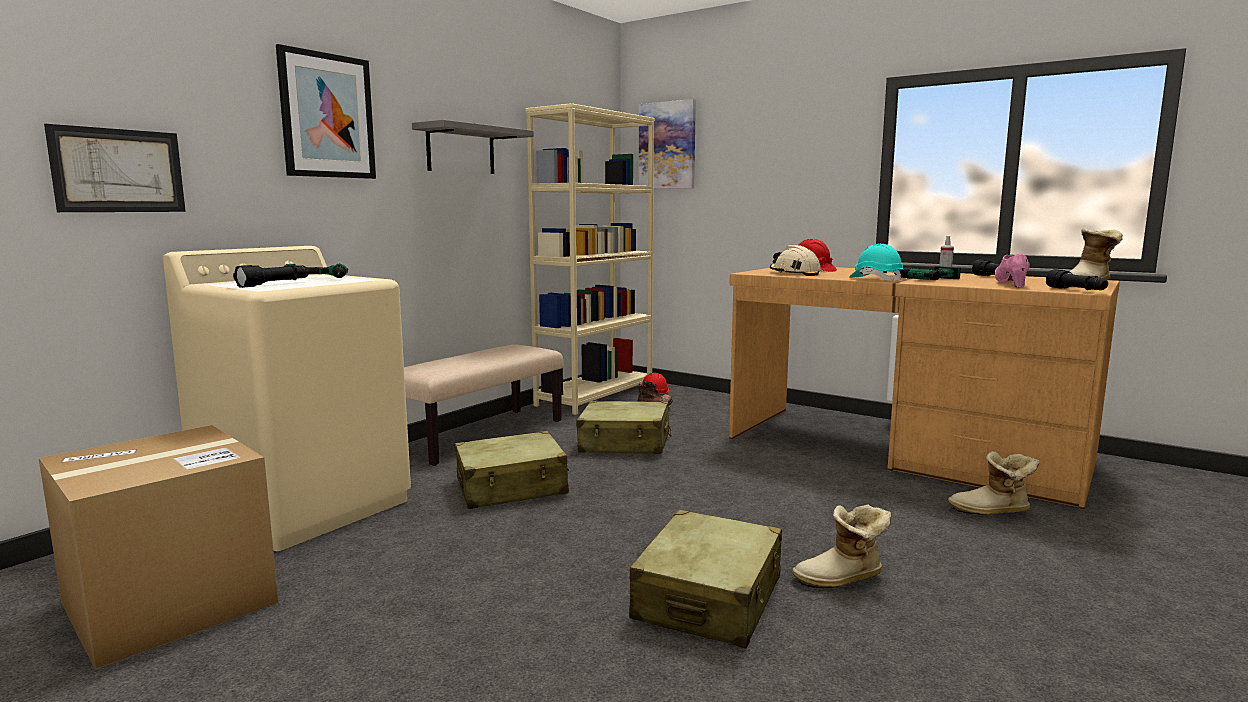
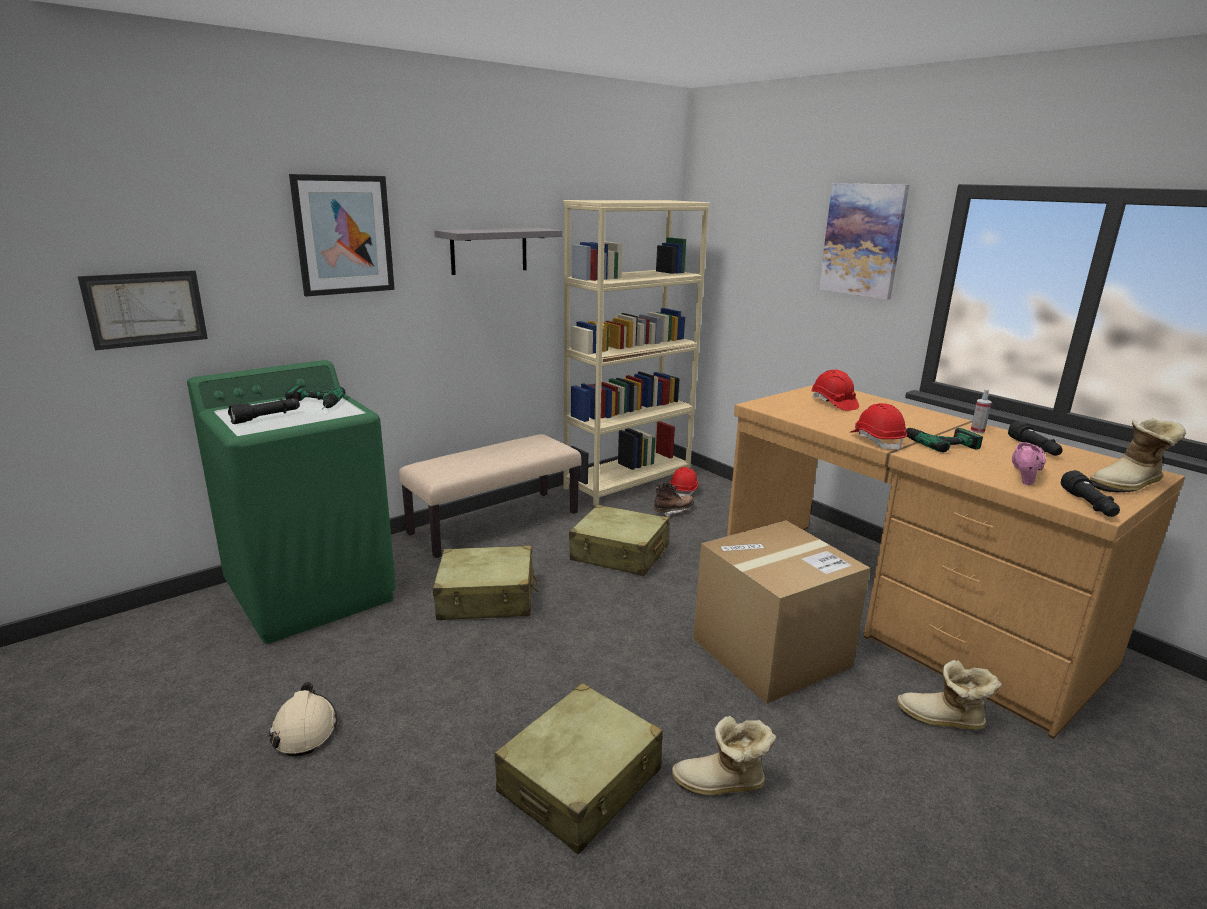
camera: 15 degrees right, 10 degrees up
cardboard box [39,425,279,669] -> cardboard box moved to [693,520,870,704]
beige washing machine [163,246,411,551] -> green washing machine [187,360,396,644]
picture [639,99,696,189] -> picture moved to [819,183,909,300]
beige hard hat [770,245,821,276] -> beige hard hat moved to [269,682,337,756]
turquoise hard hat [849,244,904,282] -> red hard hat [850,403,907,451]

